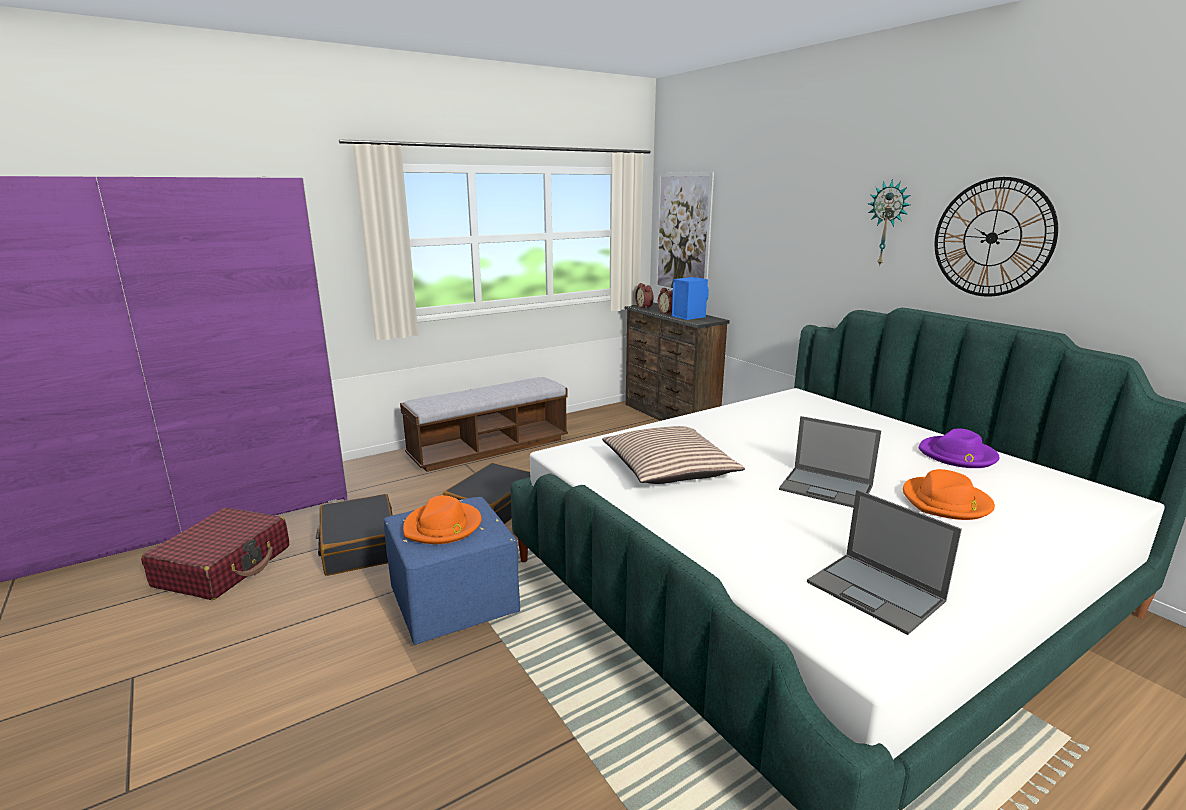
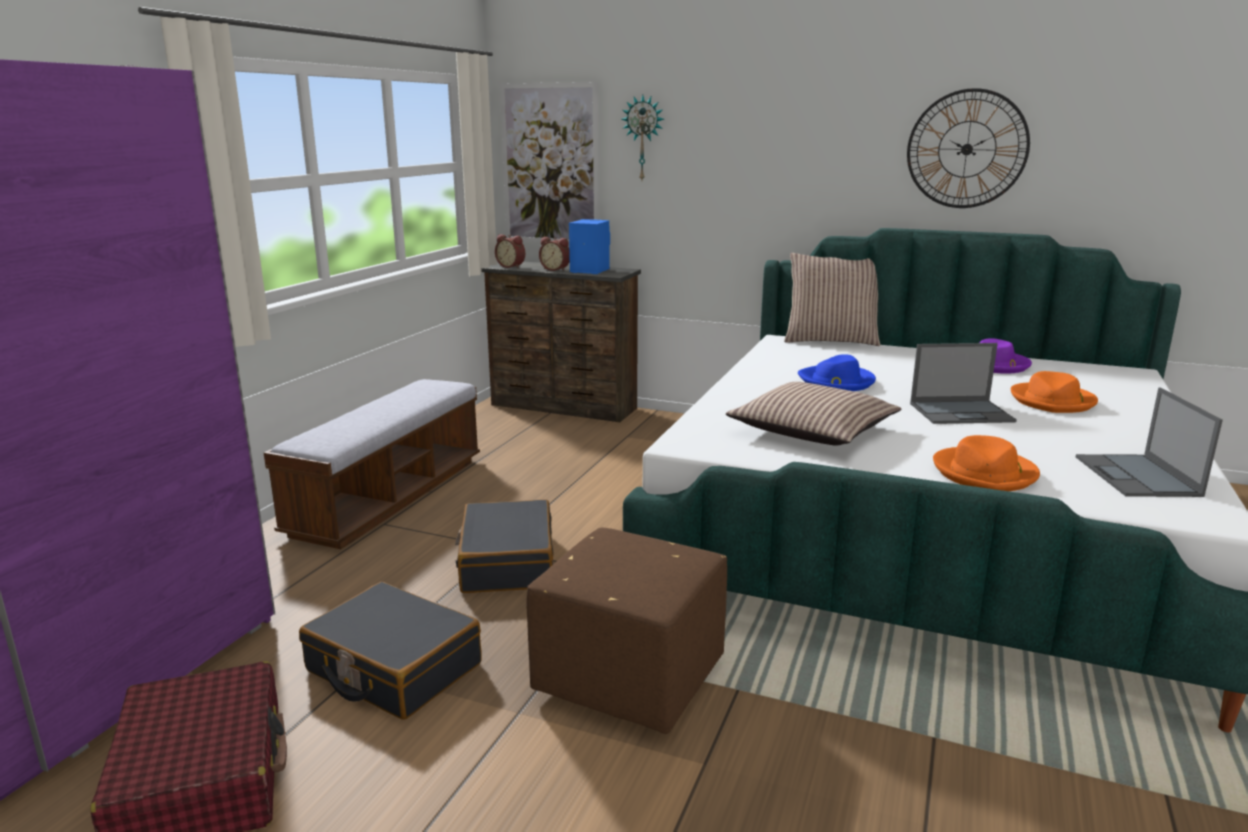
camera: 35 degrees left, 0 degrees up
blue ottoman [384,497,520,645] -> brown ottoman [526,528,727,734]
orange hat [403,495,482,544] -> orange hat moved to [933,435,1040,491]
laptop [807,490,962,635] -> laptop turned 75 degrees clockwise [1076,388,1223,497]
wall clock [868,179,910,267] -> wall clock moved to [621,95,664,180]
none -> pillow [784,253,880,346]
none -> blue hat [798,354,876,391]

